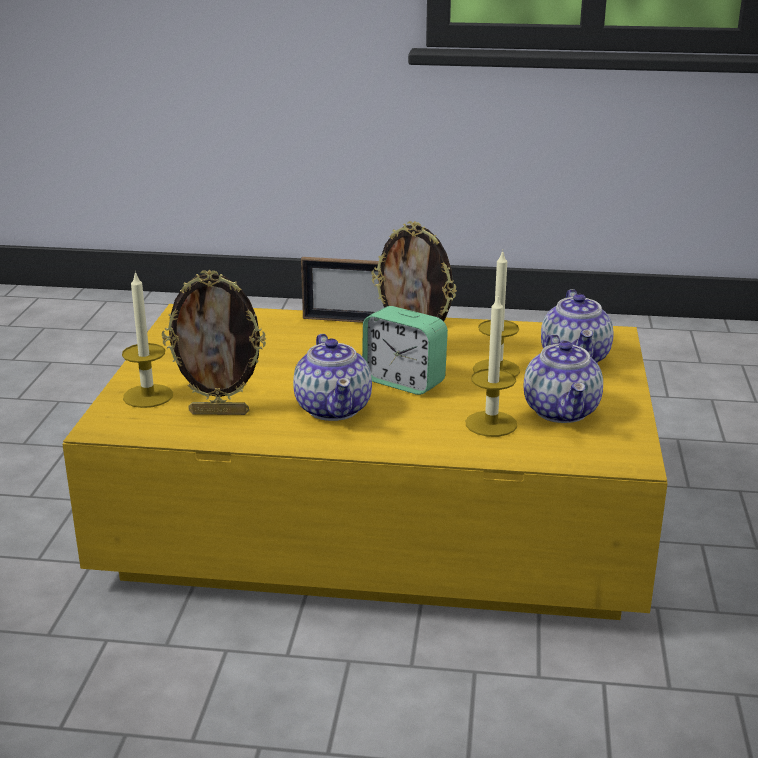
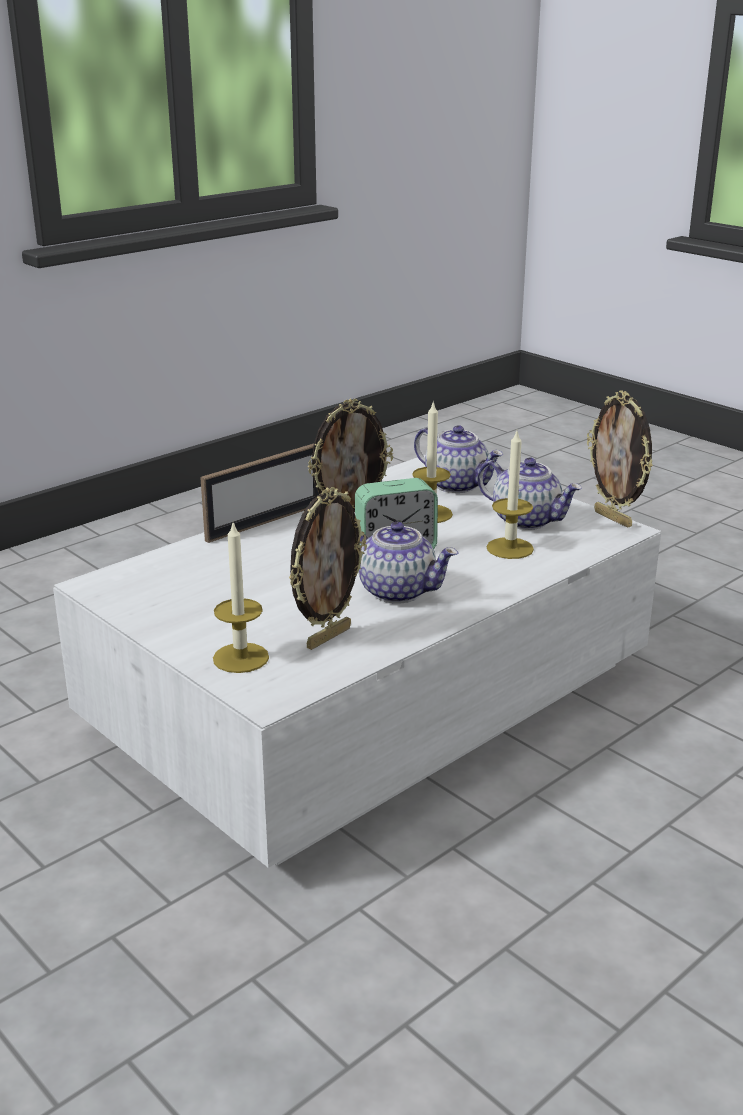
camera: 50 degrees left, 0 degrees up
yellow coffee table [62,304,668,620] -> white coffee table [53,455,661,868]
none -> picture frame [587,390,653,528]

